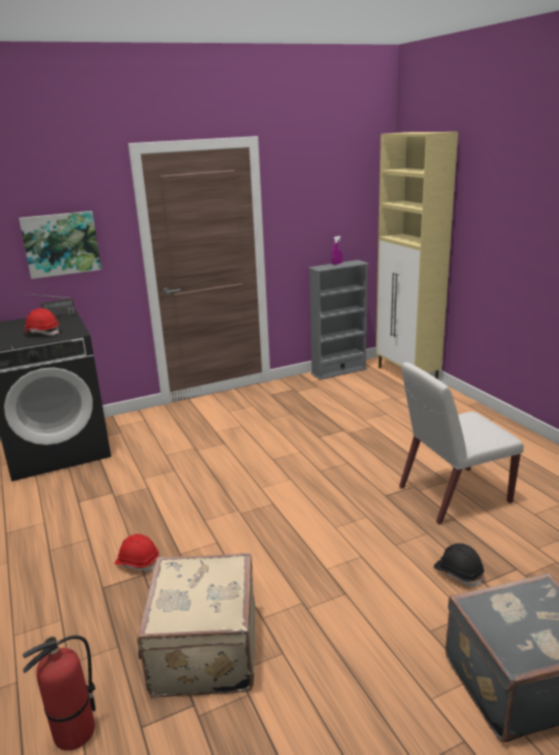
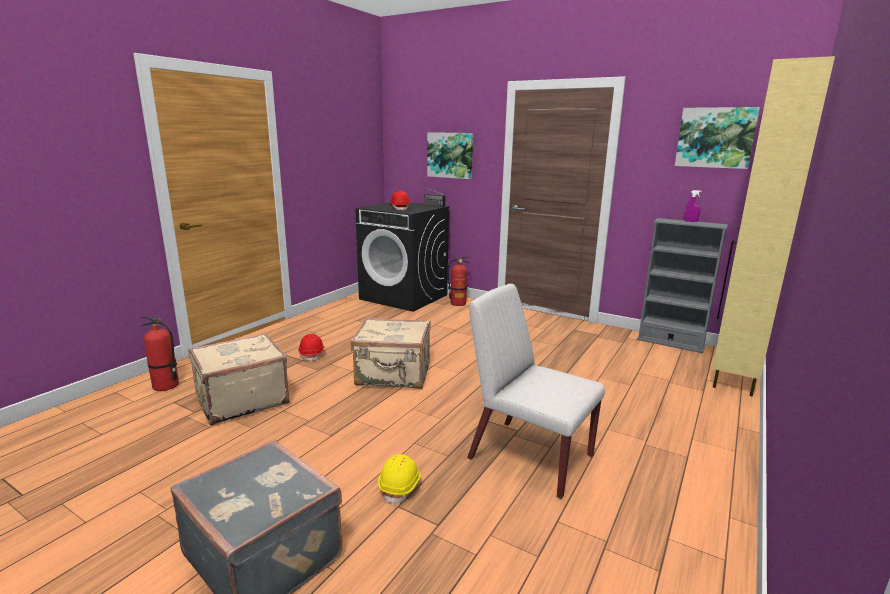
camera: 55 degrees right, 5 degrees down
black hard hat [434,543,484,587] -> yellow hard hat [378,454,421,506]
none -> beige suitcase [351,318,431,389]
none -> fire extinguisher [447,256,470,306]
none -> picture [675,107,760,169]

